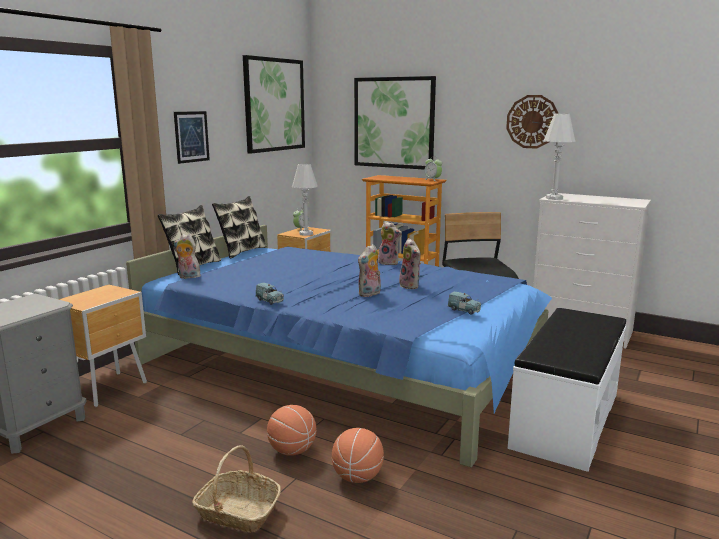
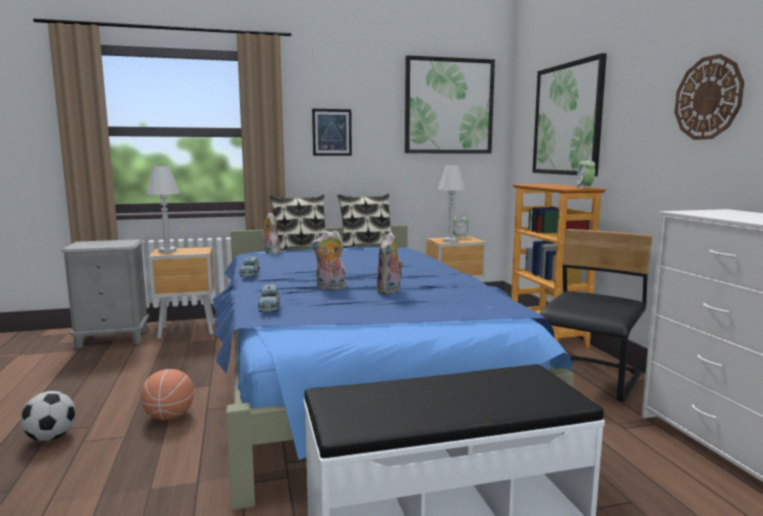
camera: 45 degrees right, 5 degrees down
basket [192,445,281,533] -> football [20,391,76,441]
basketball [332,428,384,483] -> none
plush toy [378,221,402,265] -> none
blue toy car [448,292,481,315] -> blue toy car moved to [257,284,280,312]
white table lamp [544,114,576,200] -> white table lamp moved to [146,166,180,253]

